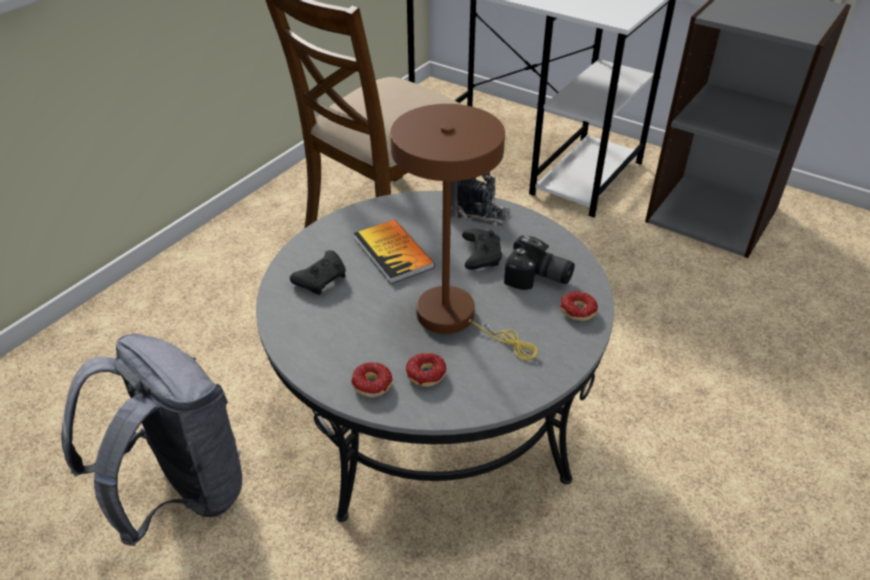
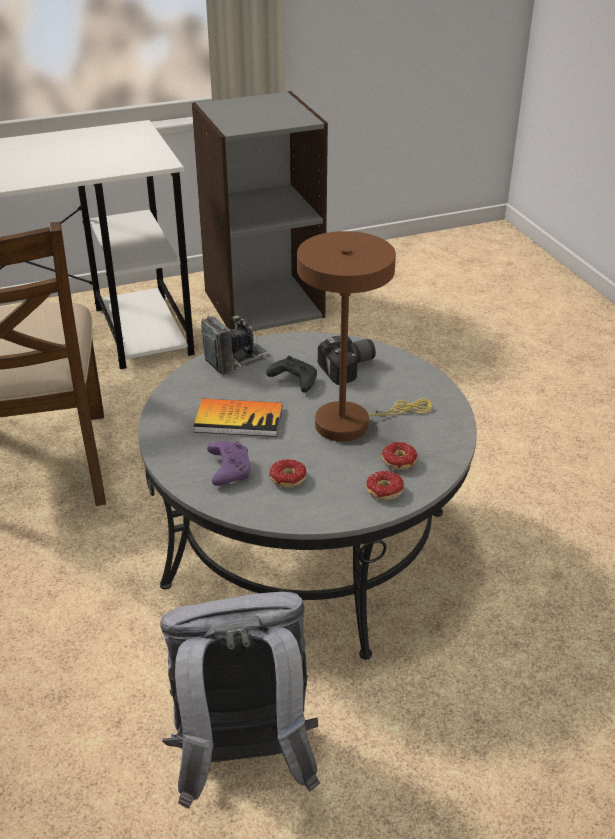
camera: 55 degrees left, 5 degrees down
black game controller [290,250,346,295] -> purple game controller [207,441,251,486]
donut [560,291,598,321] -> donut moved to [269,459,306,488]

